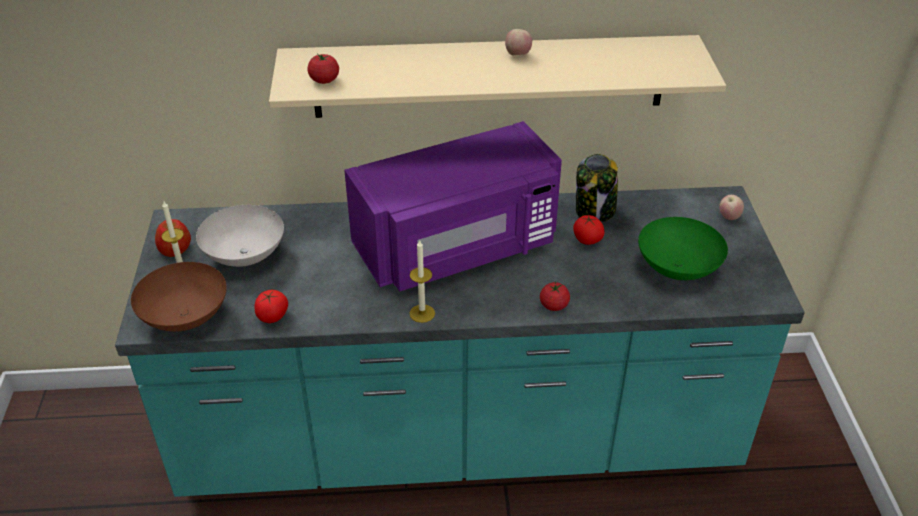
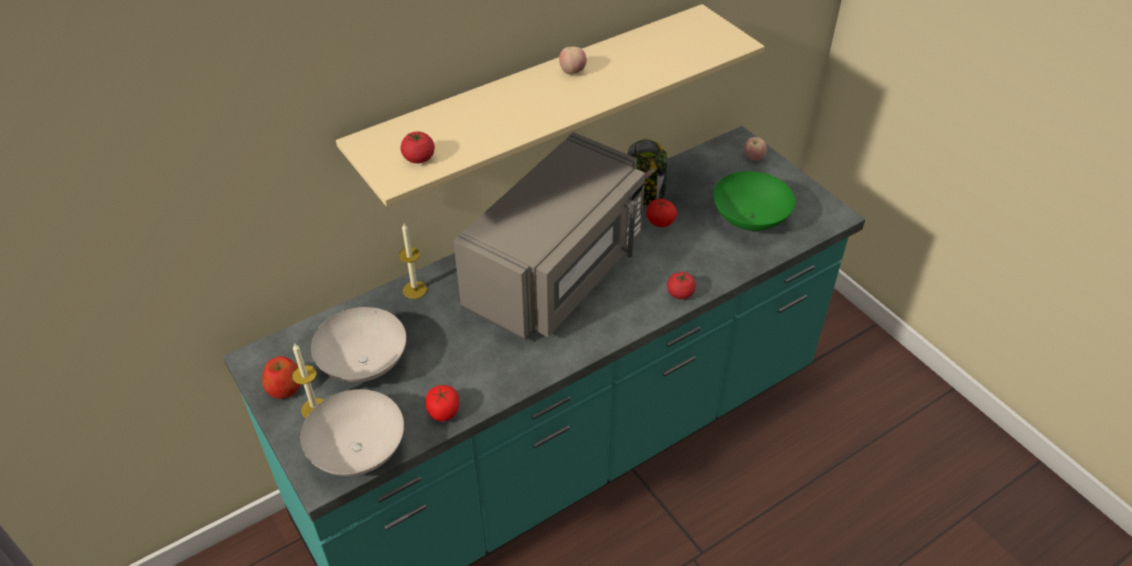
camera: 30 degrees left, 5 degrees up
brown bowl [131,262,227,332] -> white bowl [301,389,404,476]
purple microwave [344,121,562,292] -> grey microwave [453,132,645,340]
candle [409,239,435,323] -> candle moved to [398,223,427,299]

